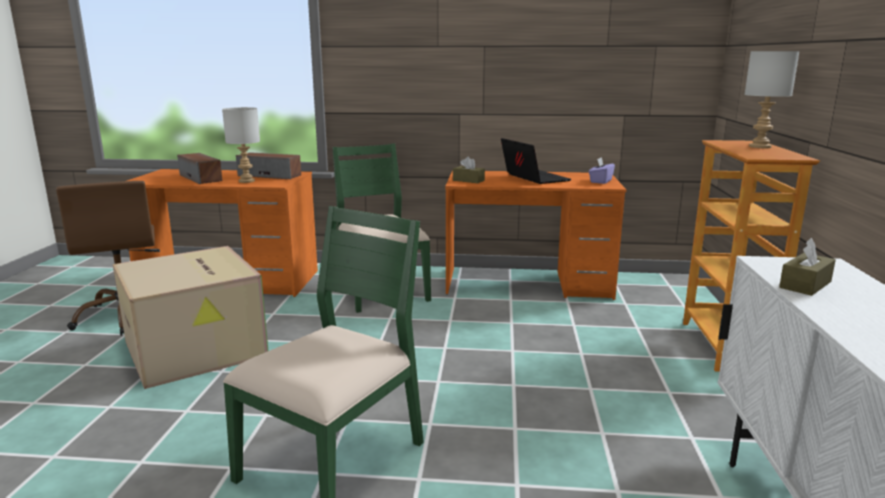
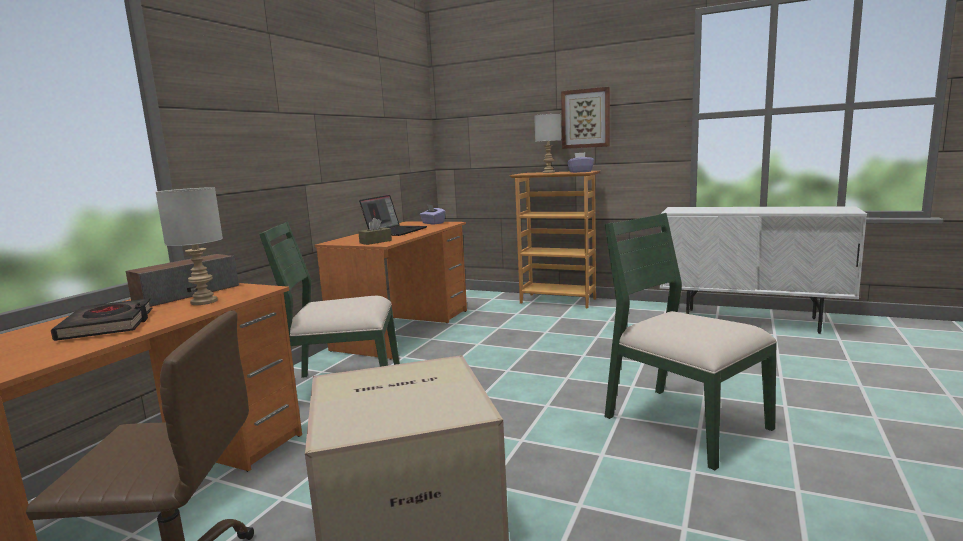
camera: 70 degrees left, 5 degrees down
speaker [177,153,222,184] -> black book [51,298,153,341]
laptop [501,138,571,184] -> laptop turned 120 degrees clockwise [359,195,427,236]
brown tissue box [779,238,836,296] -> none
none -> picture [561,87,610,149]
none -> purple tissue box [567,152,594,173]

